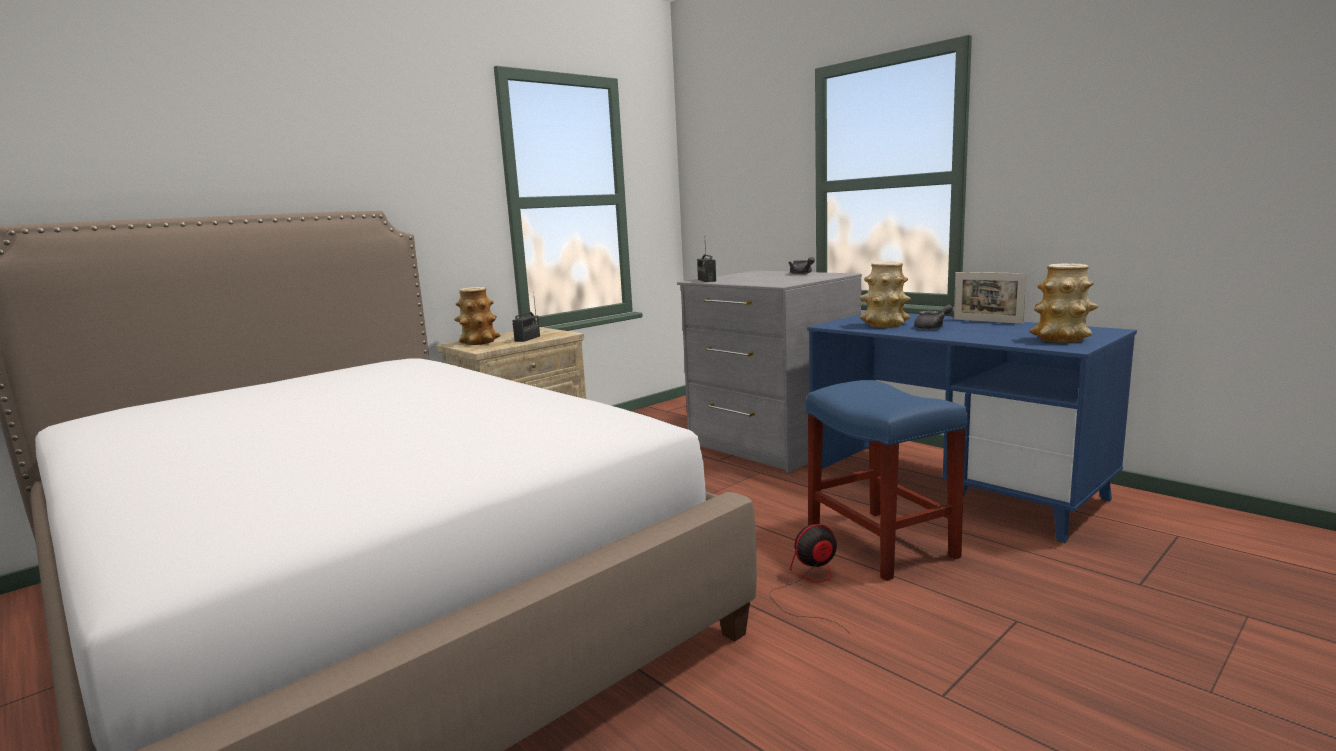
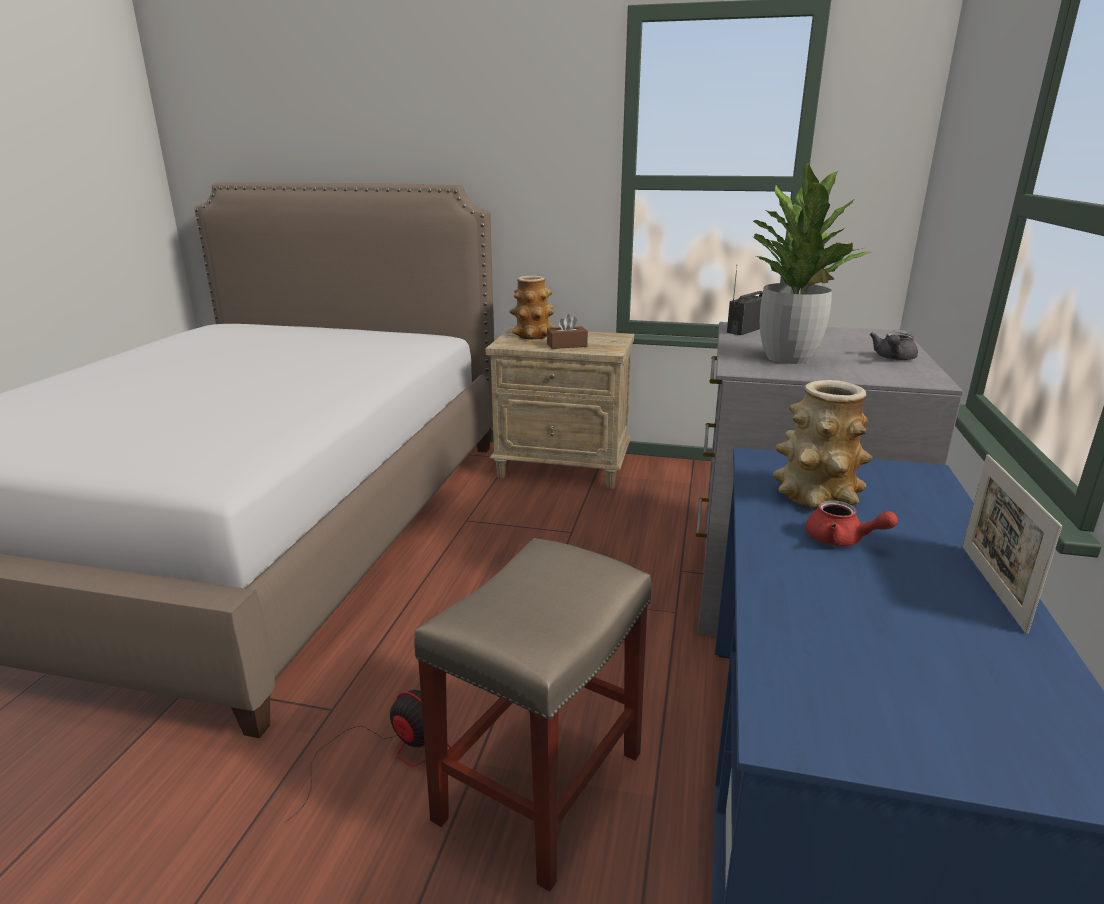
camera: 55 degrees right, 10 degrees up
radio [512,292,540,342] -> brown tissue box [547,314,588,349]
blue stool [806,380,967,581] -> beige stool [414,538,651,892]
grey teapot [914,305,953,330] -> red teapot [806,500,898,546]
vase [1030,264,1099,343] -> none
none -> potted plant [753,163,871,364]

